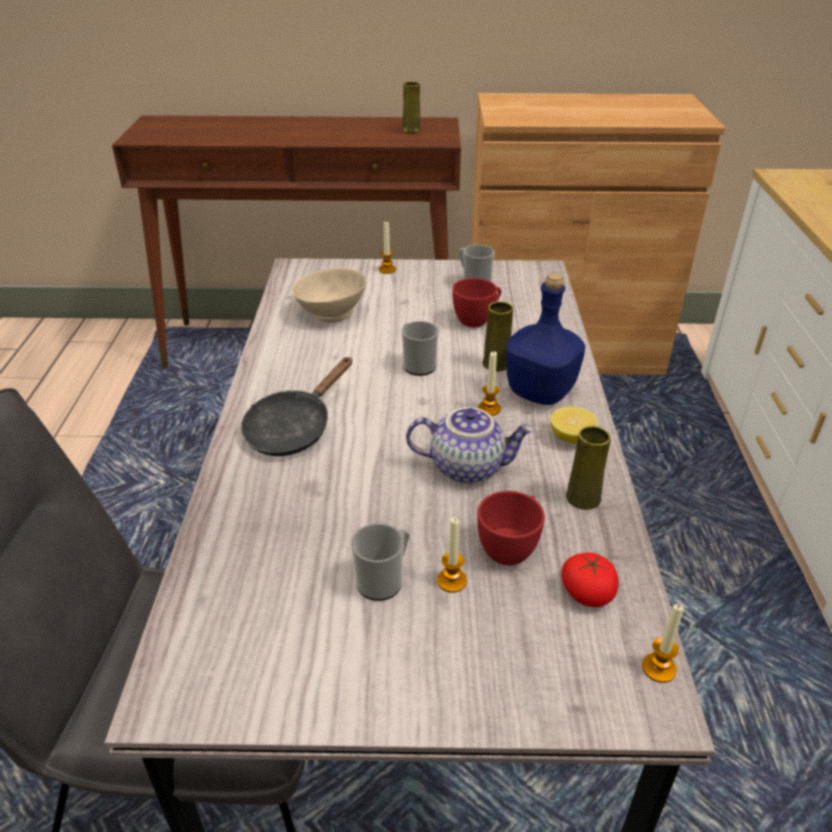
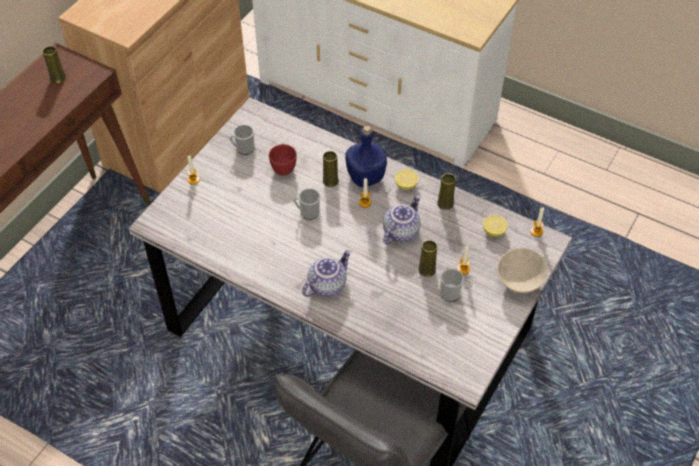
camera: 60 degrees left, 15 degrees up
black frying pan [241,357,352,456] -> teapot [302,250,351,297]
beige bowl [292,268,367,322] -> beige bowl moved to [497,248,548,293]
red cup [477,491,545,566] -> none
tomato [561,553,619,607] -> lemon [483,215,508,237]
none -> yellow vase [418,240,437,277]

